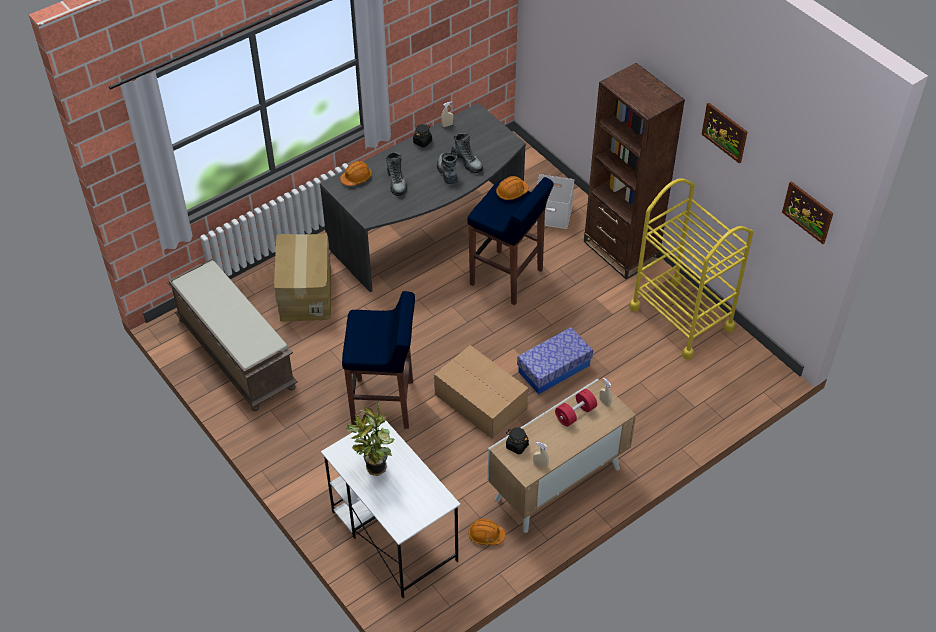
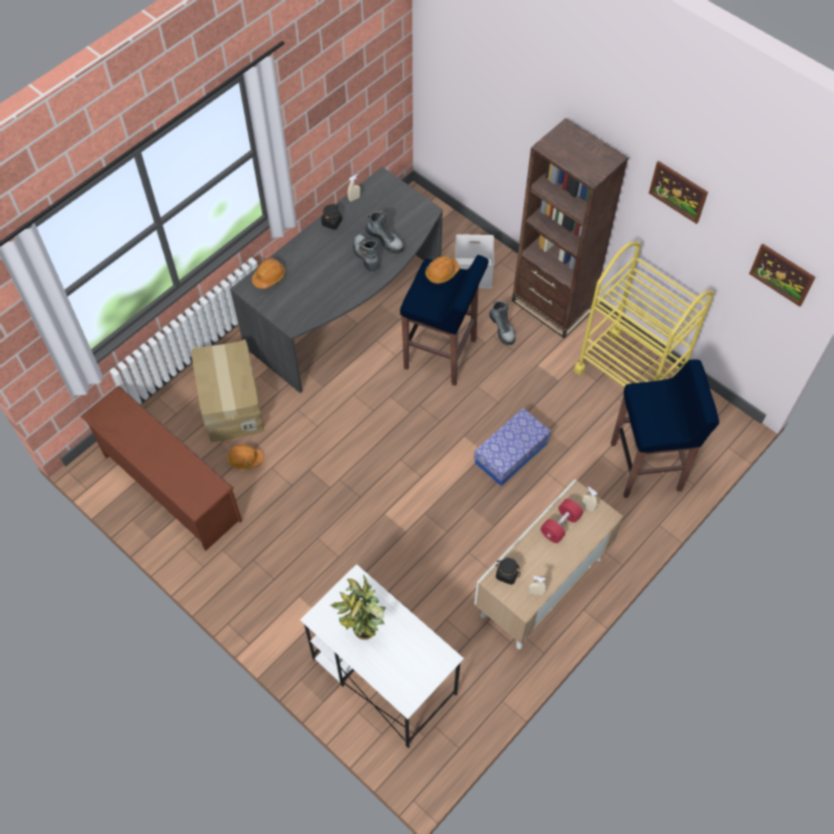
camera: 10 degrees left, 10 degrees up
brown bench [167,259,297,411] -> brown shoe rack [80,386,242,551]
blue stool [342,291,415,429] -> blue stool moved to [611,360,719,498]
boot [386,152,407,196] -> boot moved to [489,301,516,345]
cardboard box [434,345,528,439] -> none
orange hard hat [468,519,506,545] -> orange hard hat moved to [227,444,264,469]

